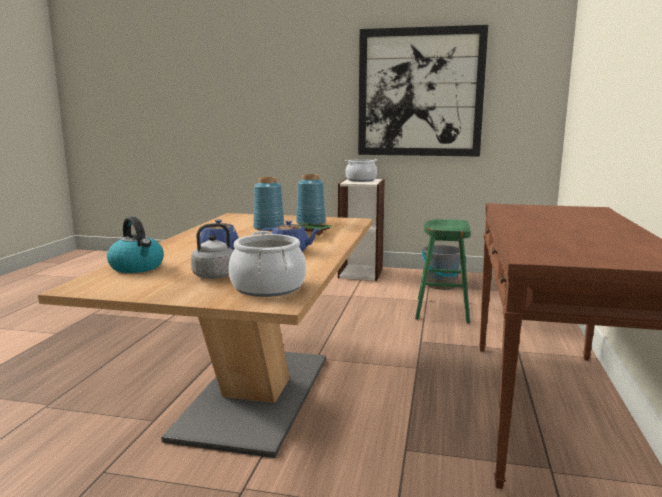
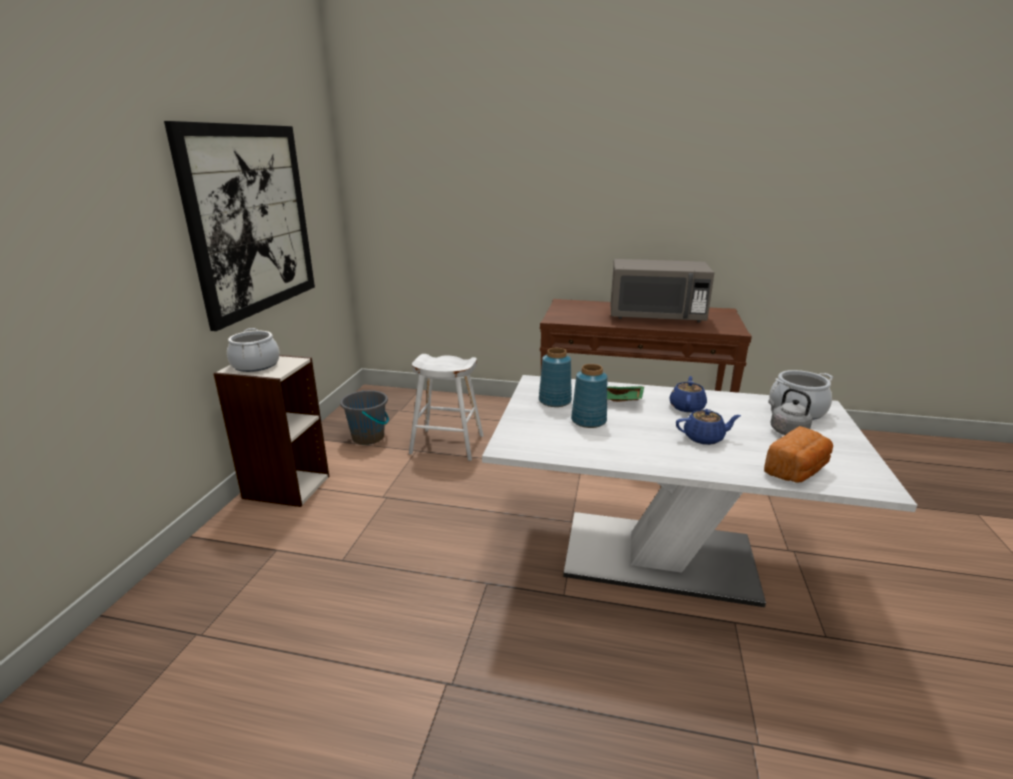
camera: 90 degrees left, 10 degrees up
brown dining table [38,213,373,458] -> white dining table [482,375,917,607]
kettle [107,217,164,273] -> bread [764,426,833,483]
green stool [415,219,471,323] -> white stool [409,354,484,461]
none -> grey microwave [611,259,715,323]

